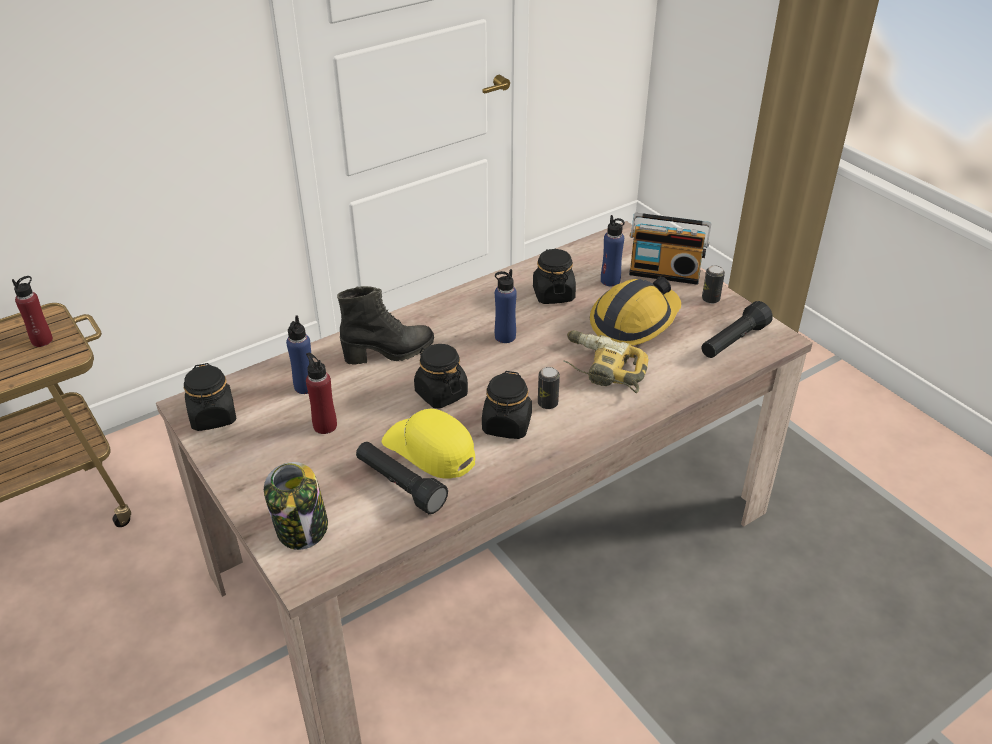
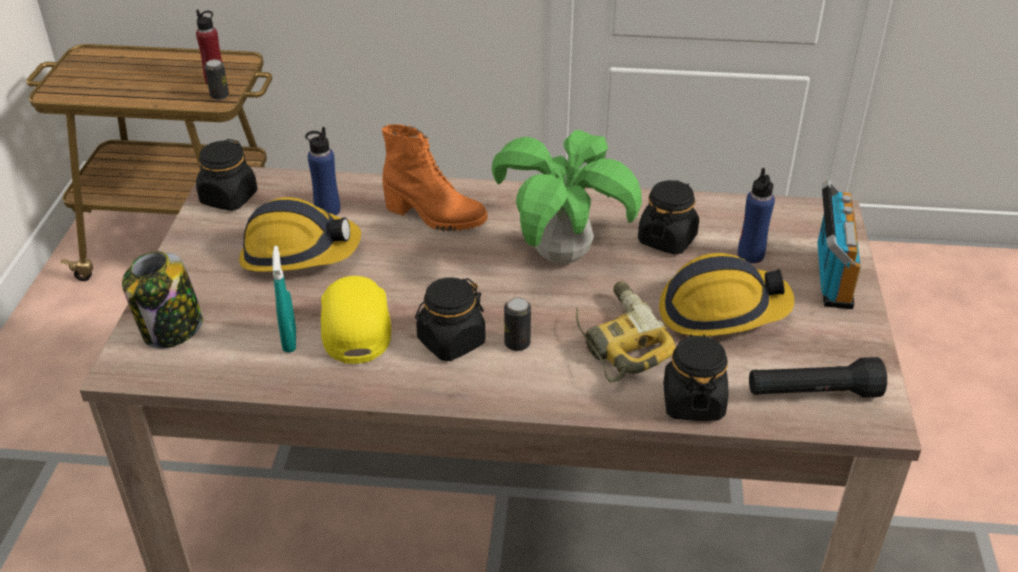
camera: 40 degrees right, 0 degrees up
red bottle [306,352,337,434] -> hard hat [239,197,361,272]
black boot [337,286,434,365] -> orange boot [382,124,488,231]
black flashlight [356,442,448,514] -> turquoise spray bottle [273,246,296,353]
black jar [414,344,468,409] -> black jar moved to [663,334,728,421]
blue bottle [495,269,517,343] -> potted plant [492,130,642,264]
radio [629,213,711,285] -> radio turned 135 degrees counterclockwise [817,180,861,309]
can [702,265,725,304] -> can moved to [204,59,229,100]

